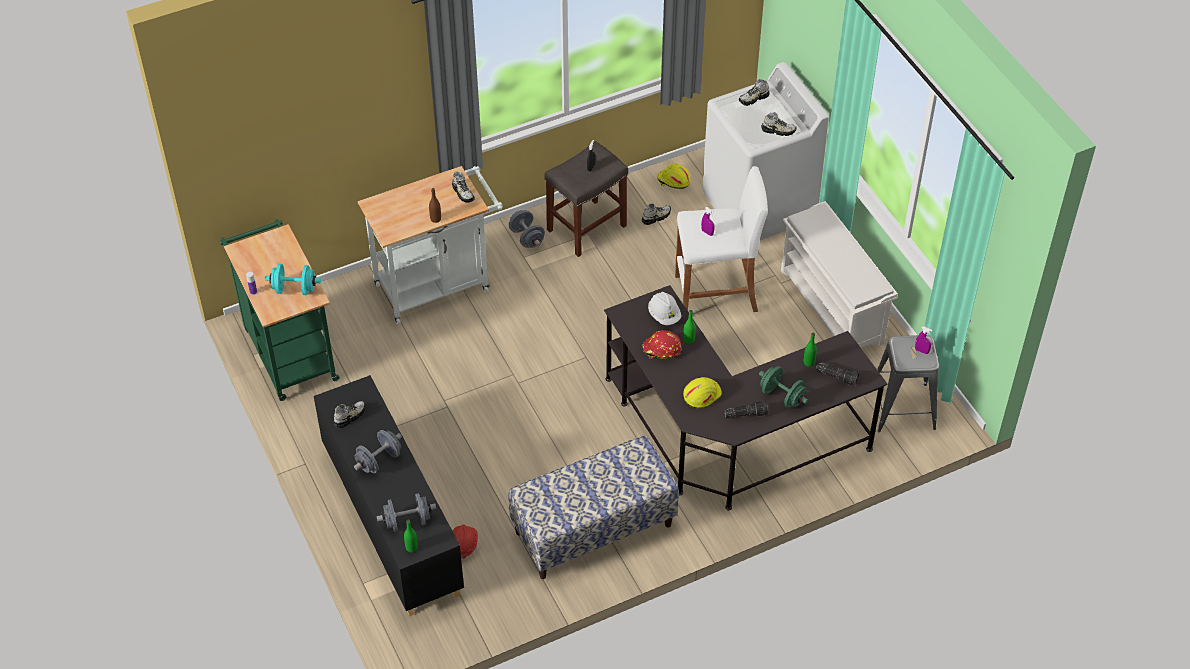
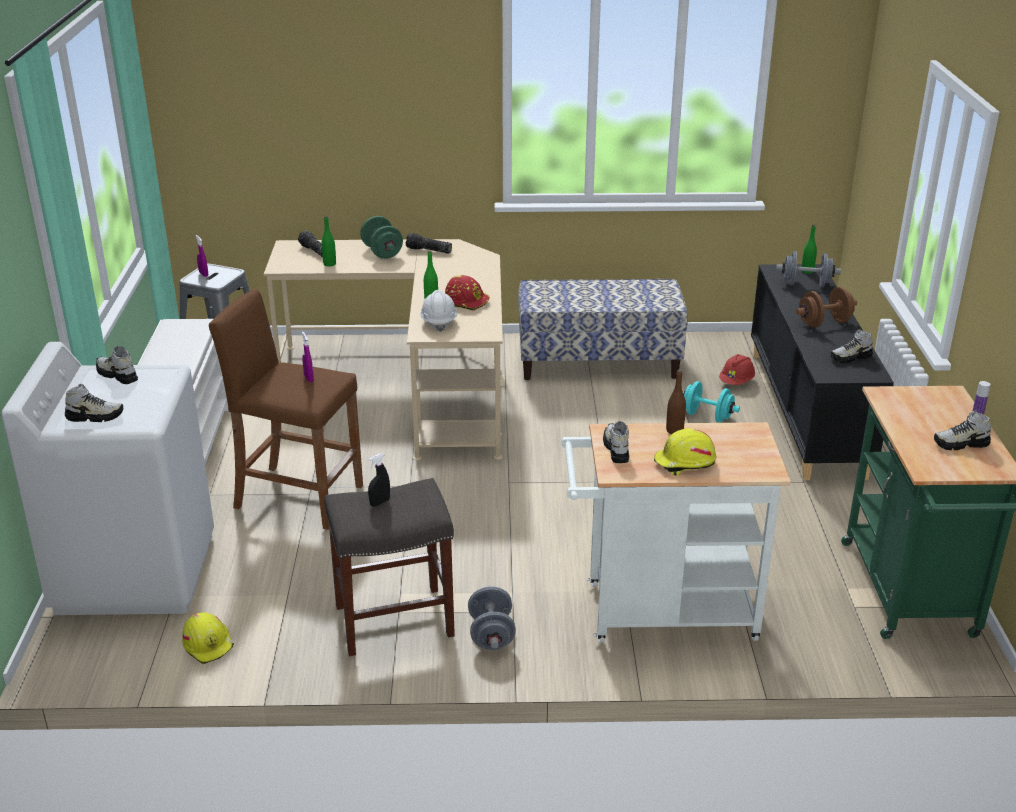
camera: 155 degrees left, 20 degrees down
turquoise dumbbell [265,264,321,295] -> turquoise dumbbell moved to [683,381,740,423]
grey dumbbell [354,430,402,473] -> brown dumbbell [796,287,857,327]
black desk [604,285,887,510] -> beige desk [264,239,503,461]
shoe [642,204,671,225] -> shoe moved to [934,411,991,450]
white stool [675,166,768,312] -> brown stool [209,289,363,530]
yellow hard hat [683,377,722,409] -> yellow hard hat moved to [654,428,716,476]

